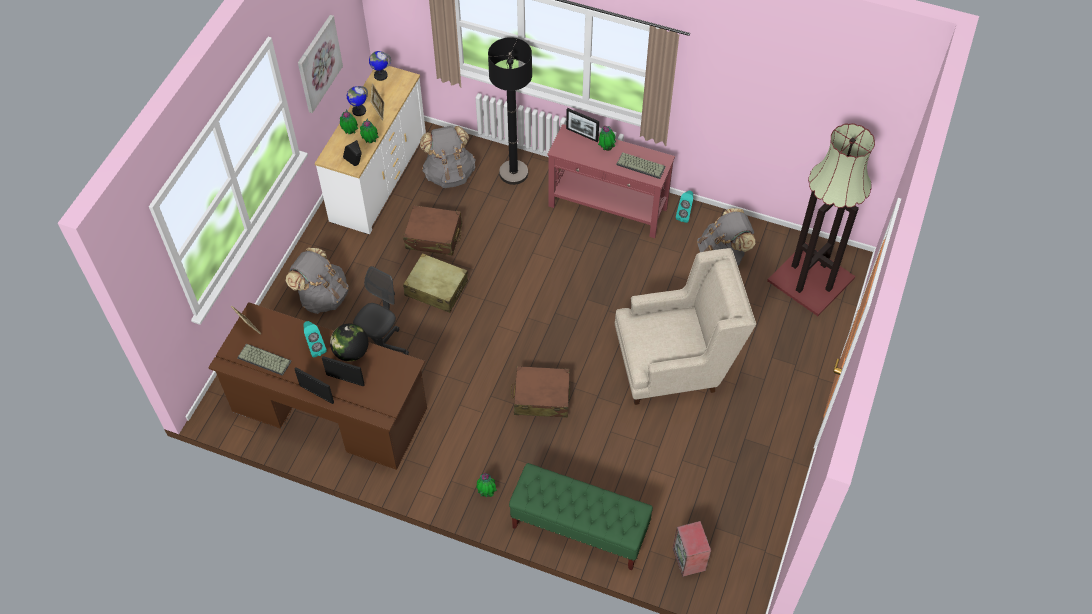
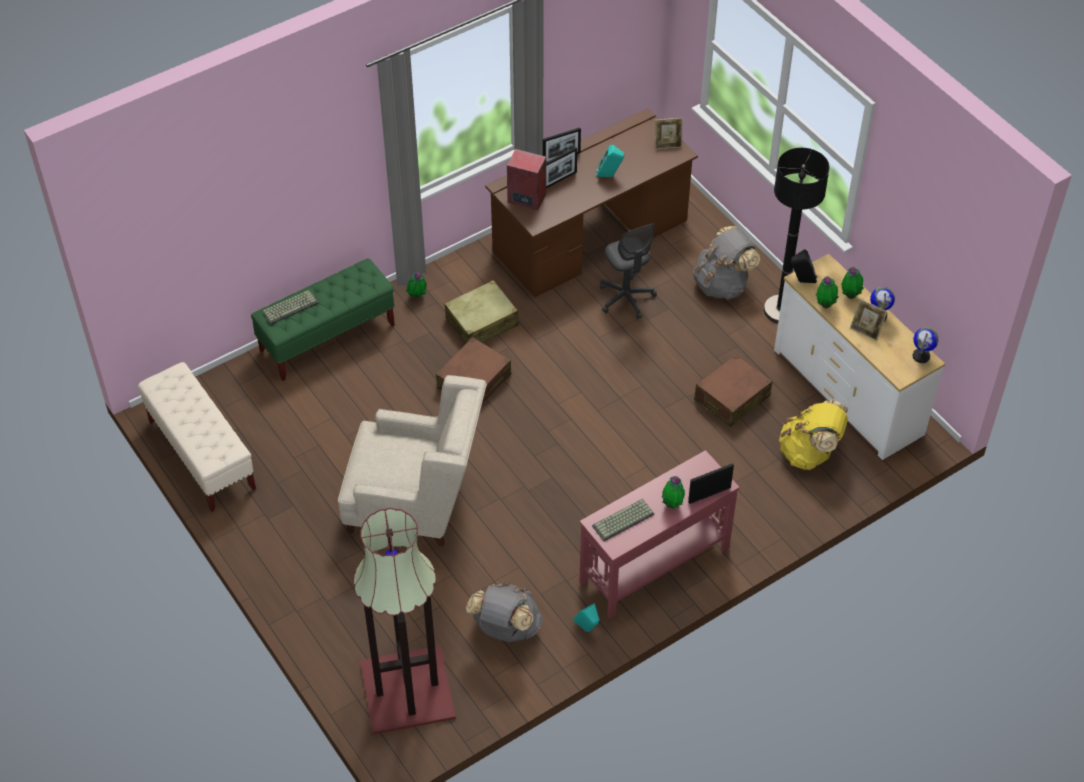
camera: 125 degrees right, 5 degrees down
keyboard [237,343,292,376] -> keyboard moved to [262,290,319,325]
picture [298,15,343,113] -> none
globe [330,324,368,362] -> none
beige suitcase [403,253,468,313] -> beige suitcase moved to [445,280,519,343]
grey backpack [420,126,476,188] -> yellow backpack [779,400,848,470]
black floor lamp [488,37,532,185] -> black floor lamp moved to [764,148,830,323]
beige armchair [615,248,756,405] -> beige armchair turned 105 degrees counterclockwise [338,375,487,547]
speaker [672,521,711,577] -> speaker moved to [507,149,546,210]
none -> beige bench [138,362,256,512]

